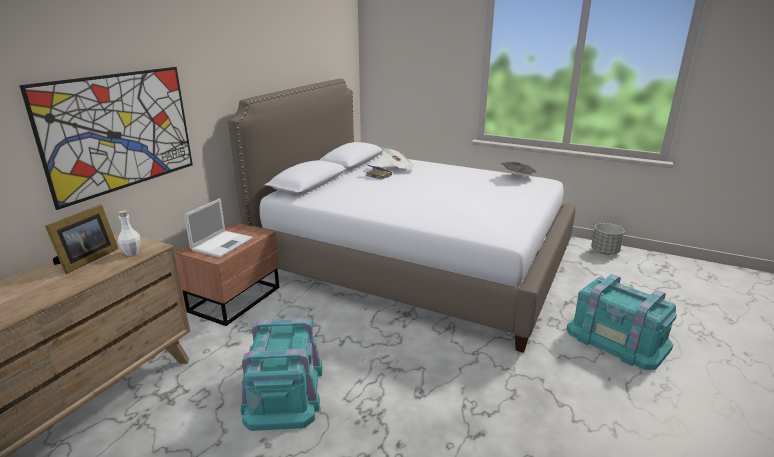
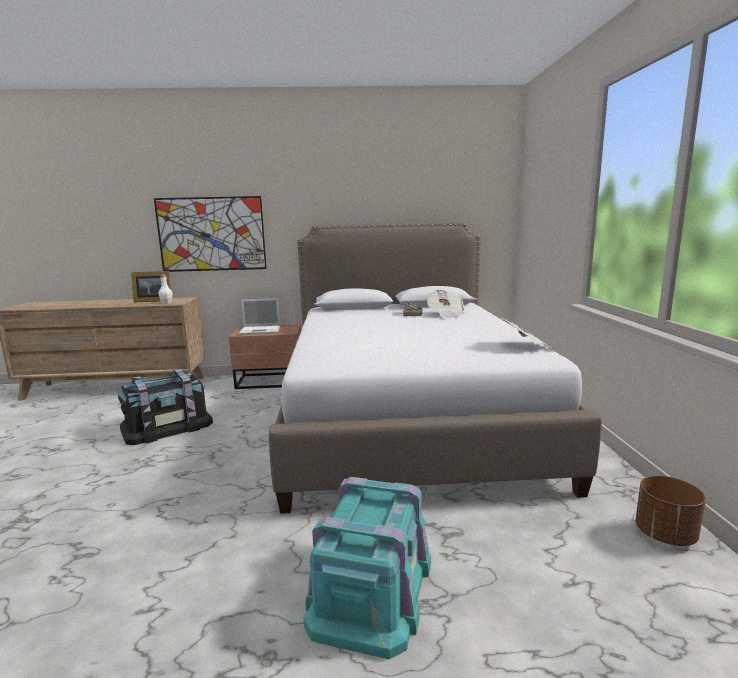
camera: 60 degrees right, 10 degrees down
turquoise storage box [241,318,322,431] -> black storage box [118,369,213,445]
grey planter [591,223,624,255] -> brown planter [636,476,706,546]

